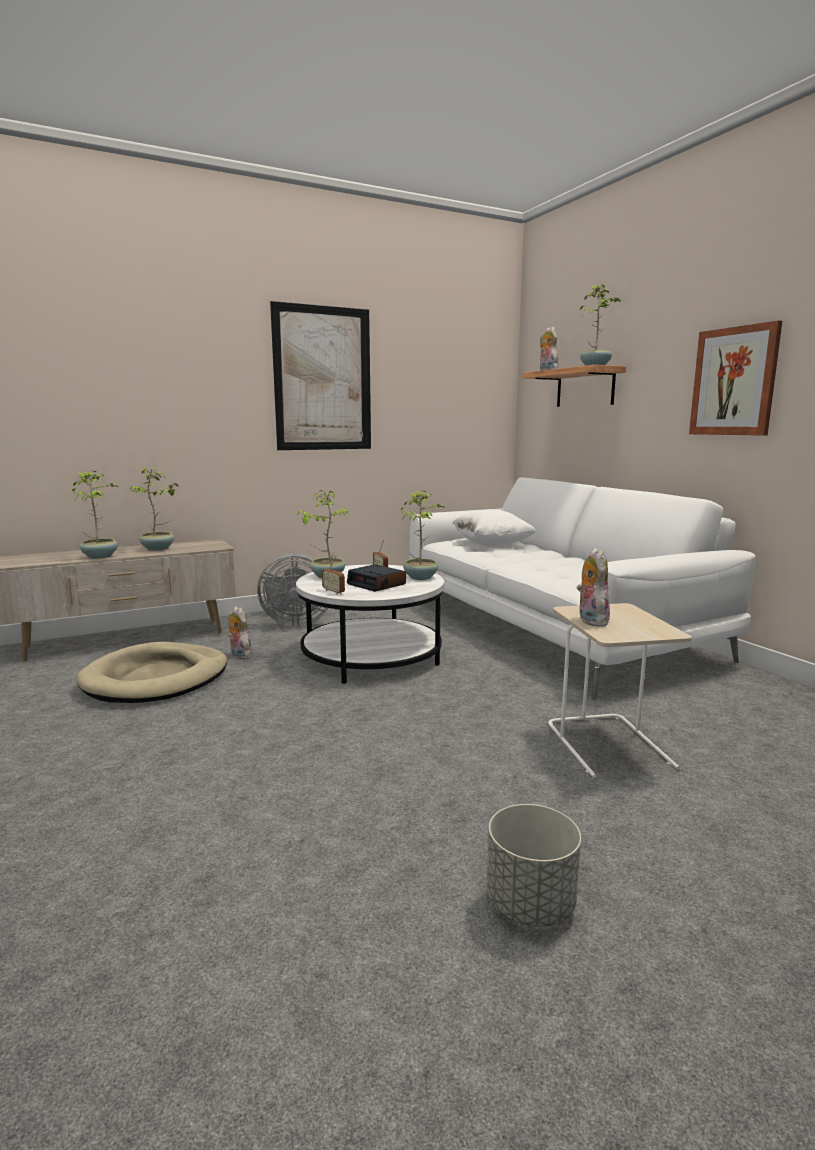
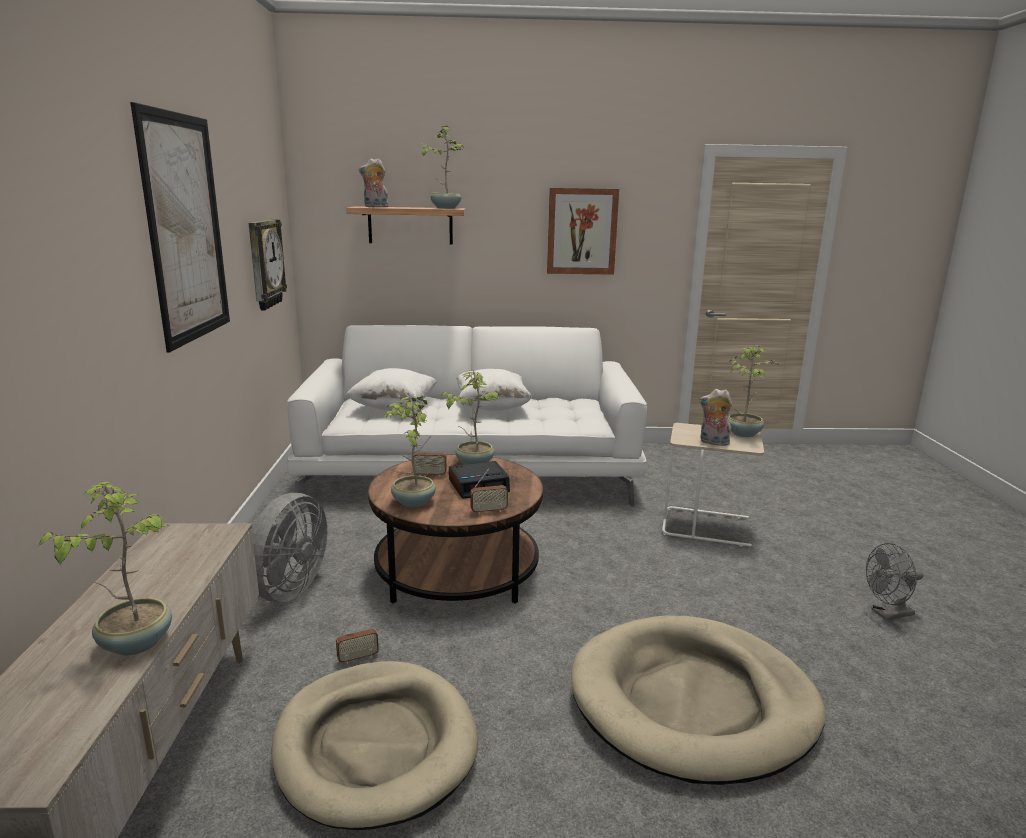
camera: 65 degrees left, 5 degrees up
potted plant [130,468,178,551] -> potted plant moved to [728,345,779,437]
plush toy [228,606,252,659] -> radio [336,613,379,664]
white coffee table [296,564,444,684] -> brown coffee table [368,454,543,603]
grey planter [487,804,581,926] -> grey fan [866,543,923,620]
none -> wall clock [249,219,287,310]
none -> white pillow [456,369,532,411]
none -> beige dog bed [571,616,825,785]

